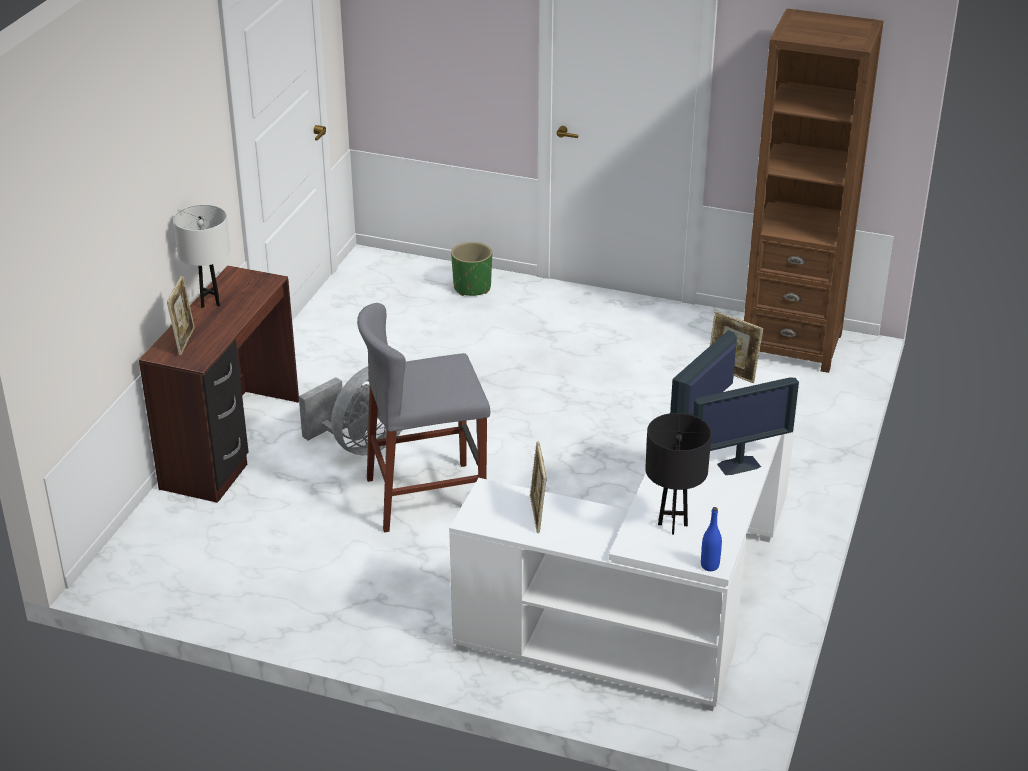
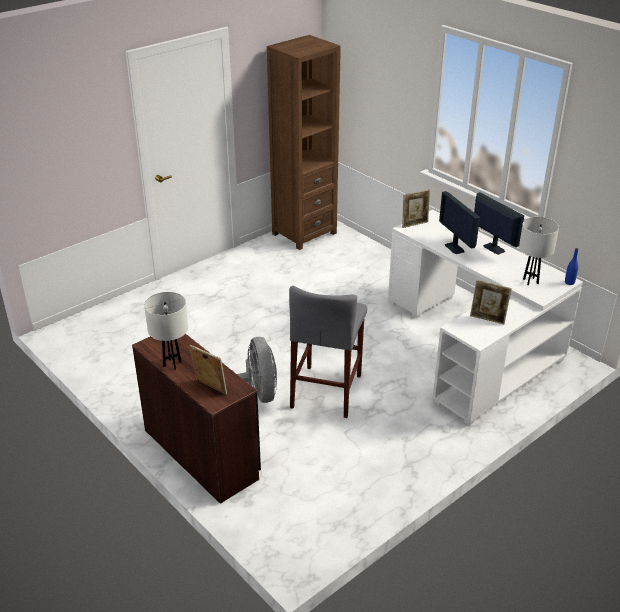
camera: 60 degrees left, 0 degrees up
green planter [451,242,492,296] -> none
black table lamp [645,413,712,535] -> white table lamp [519,217,559,285]
monitor [693,378,799,475] -> monitor turned 45 degrees counterclockwise [474,192,524,255]

